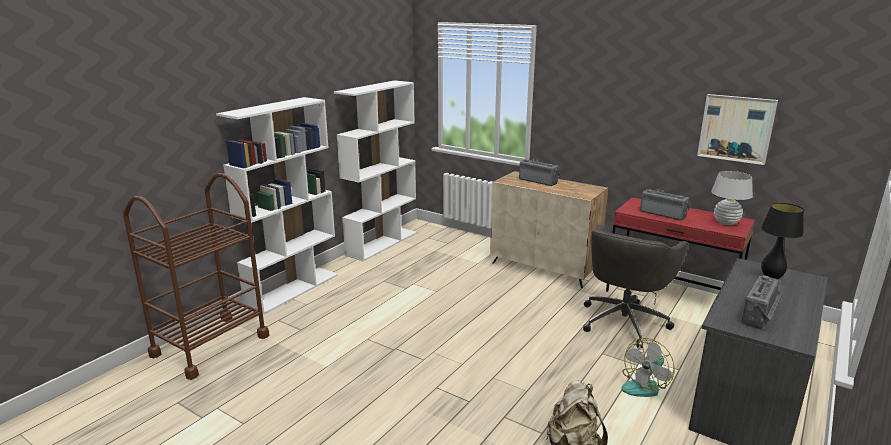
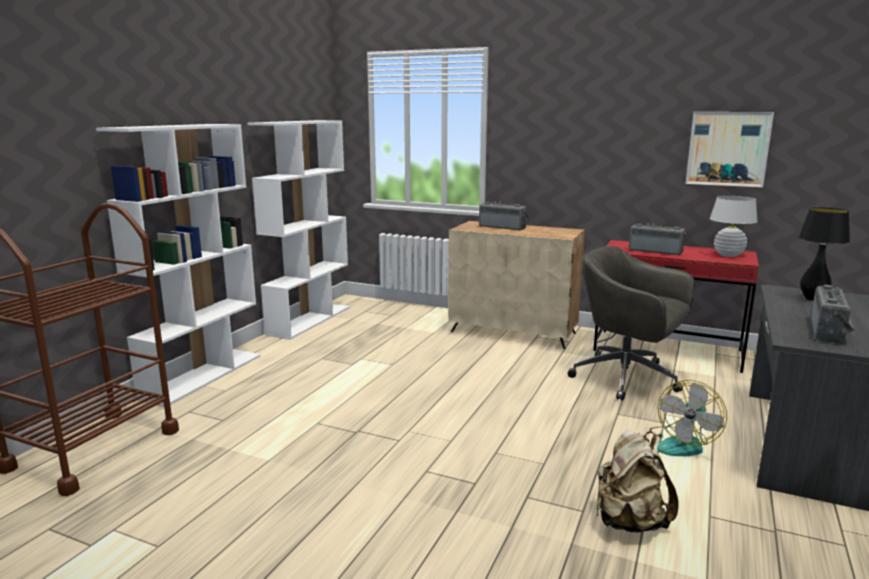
camera: 10 degrees left, 5 degrees down
grey office chair [583,225,688,348] -> grey office chair turned 105 degrees clockwise [567,246,695,401]

